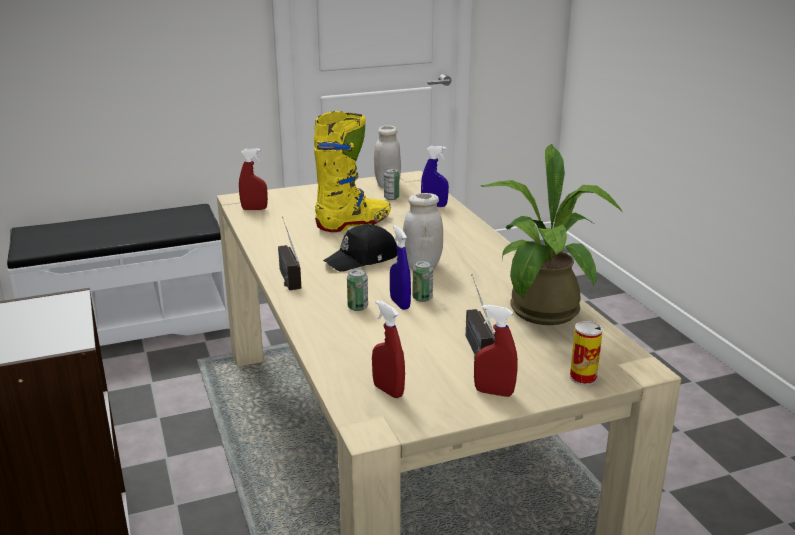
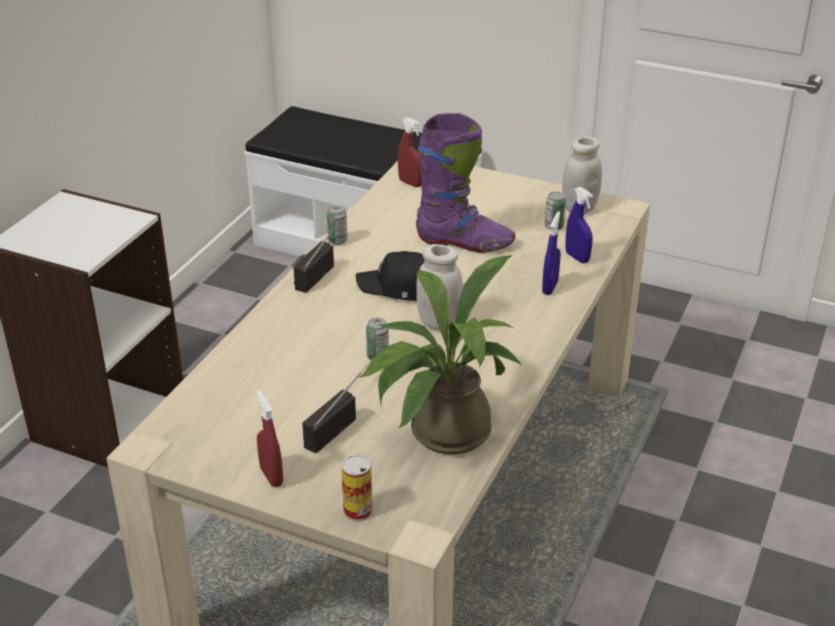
camera: 45 degrees right, 10 degrees up
yellow boot [314,111,391,232] -> purple boot [416,113,515,253]
can [347,269,368,311] -> can moved to [327,205,347,245]
red spray bottle [372,300,405,398] -> none
blue spray bottle [390,225,411,310] -> blue spray bottle moved to [542,211,561,295]

